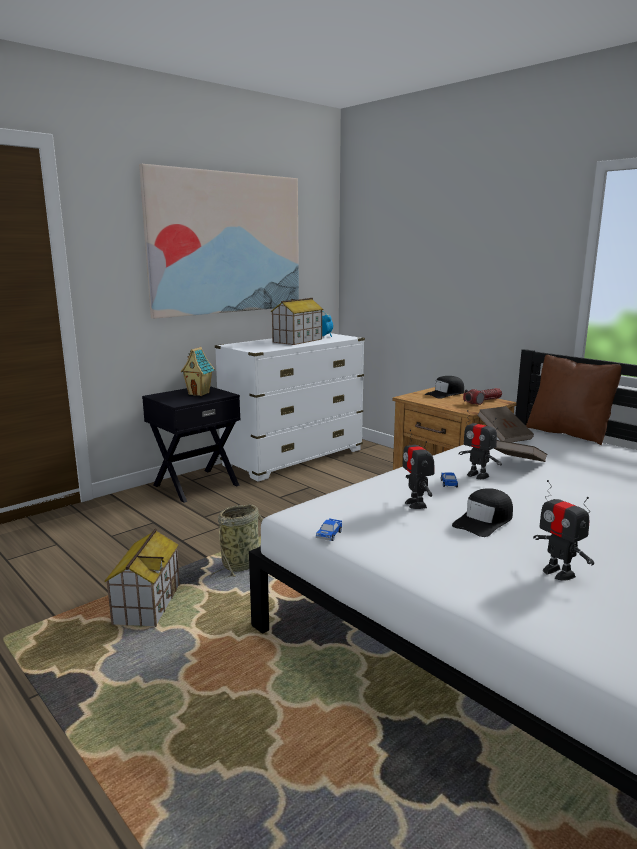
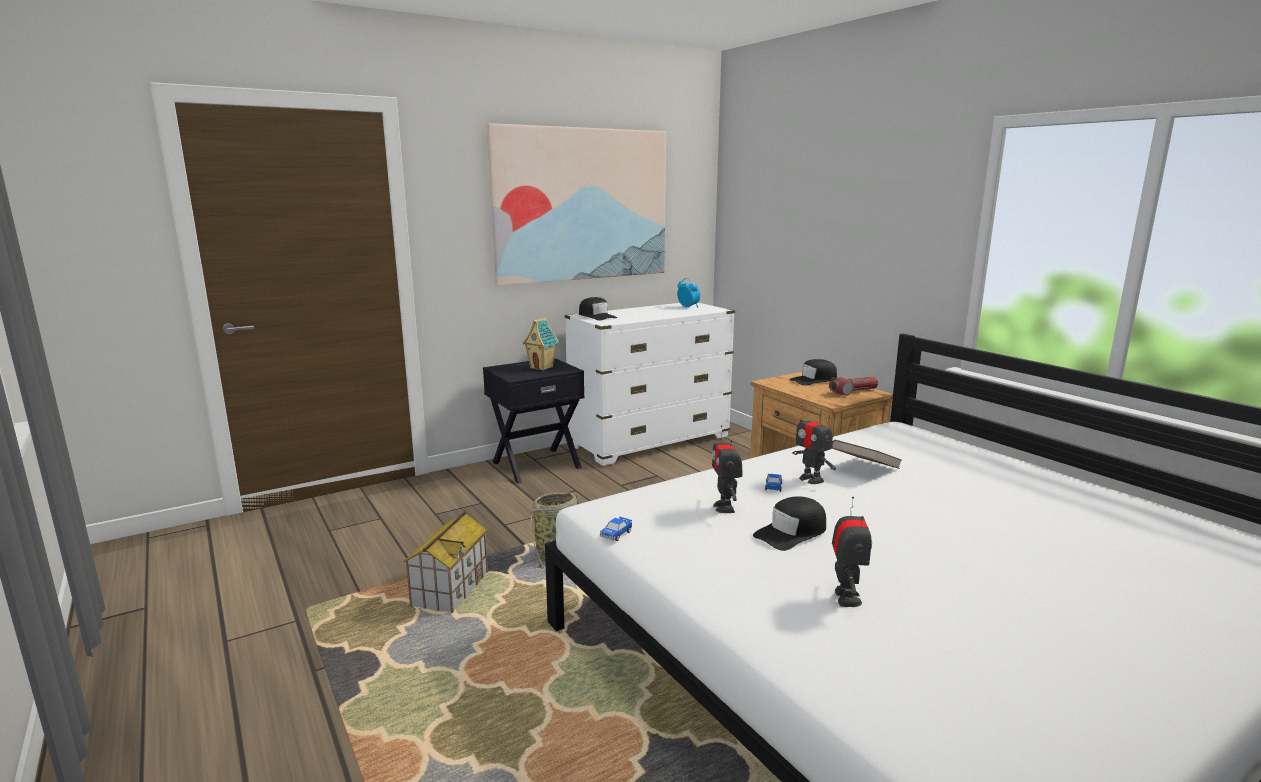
camera: 10 degrees right, 0 degrees up
toy house [271,298,323,345] -> none
brown book [477,406,534,442] -> none
brown pillow [526,355,621,445] -> none
toy robot [533,480,594,581] -> toy robot turned 150 degrees counterclockwise [832,497,872,607]
none -> black cap [579,297,617,321]

